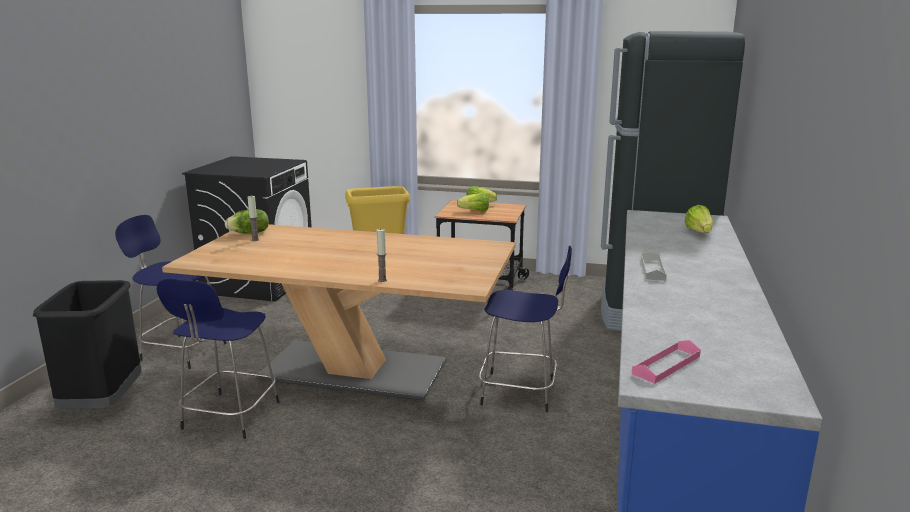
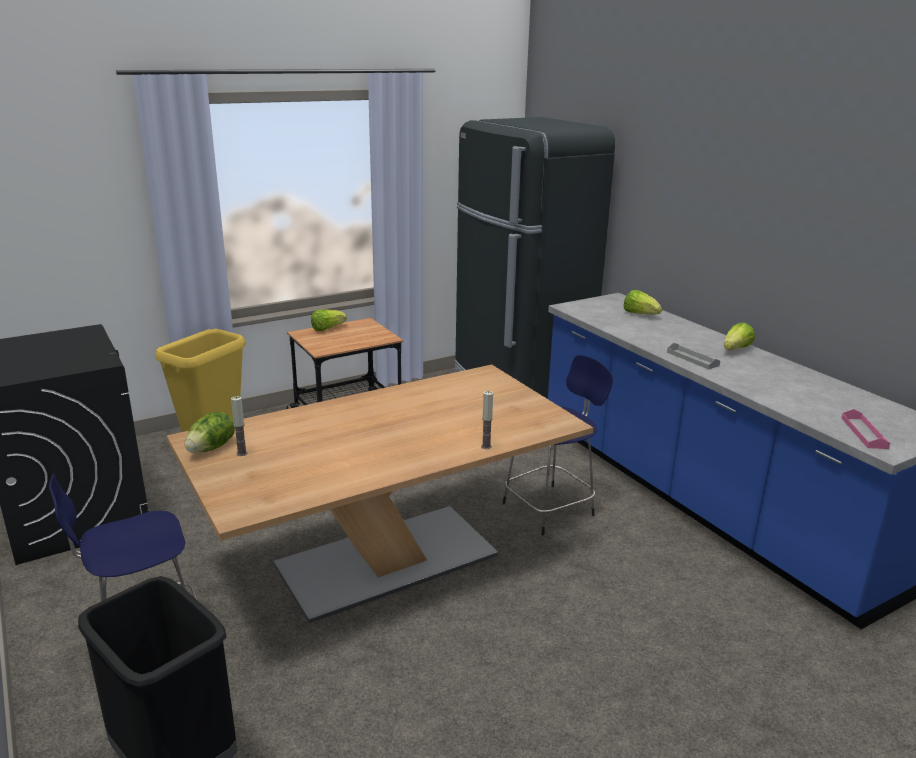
camera: 45 degrees left, 5 degrees up
blue stool [157,279,279,439] -> none
lettuce [457,193,489,211] -> lettuce moved to [724,322,755,350]

